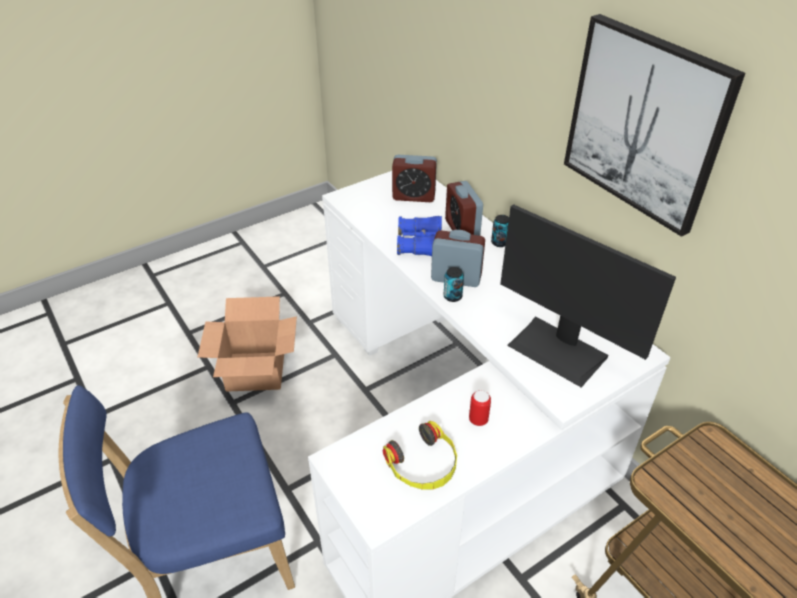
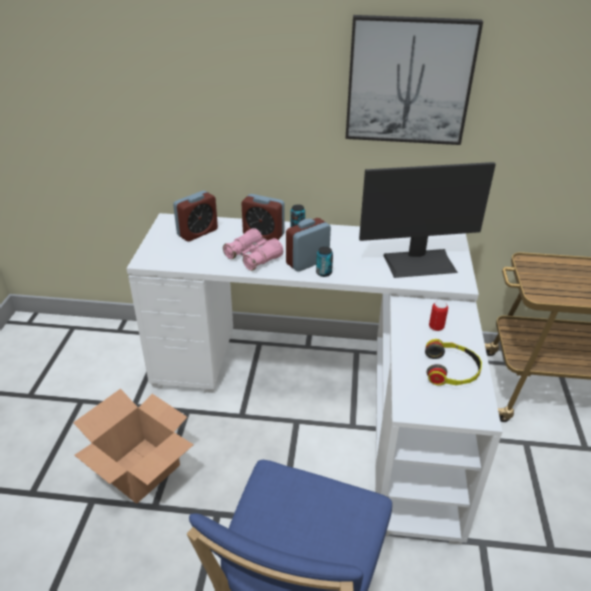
camera: 50 degrees left, 5 degrees down
blue binoculars [397,216,442,256] -> pink binoculars [223,228,283,271]

